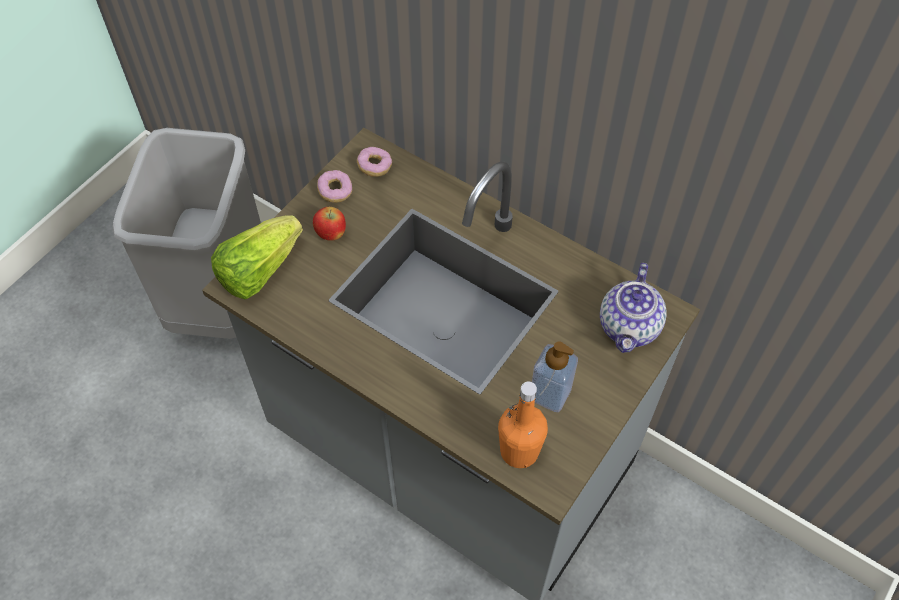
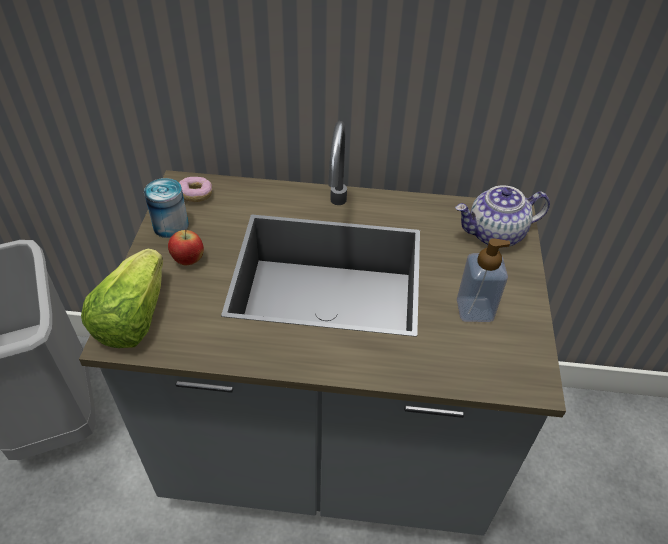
camera: 30 degrees left, 10 degrees down
donut [317,170,352,203] -> can [144,178,189,238]
orange bottle [498,381,548,468] -> none
teapot [600,263,667,353] -> teapot turned 90 degrees clockwise [455,185,550,248]

